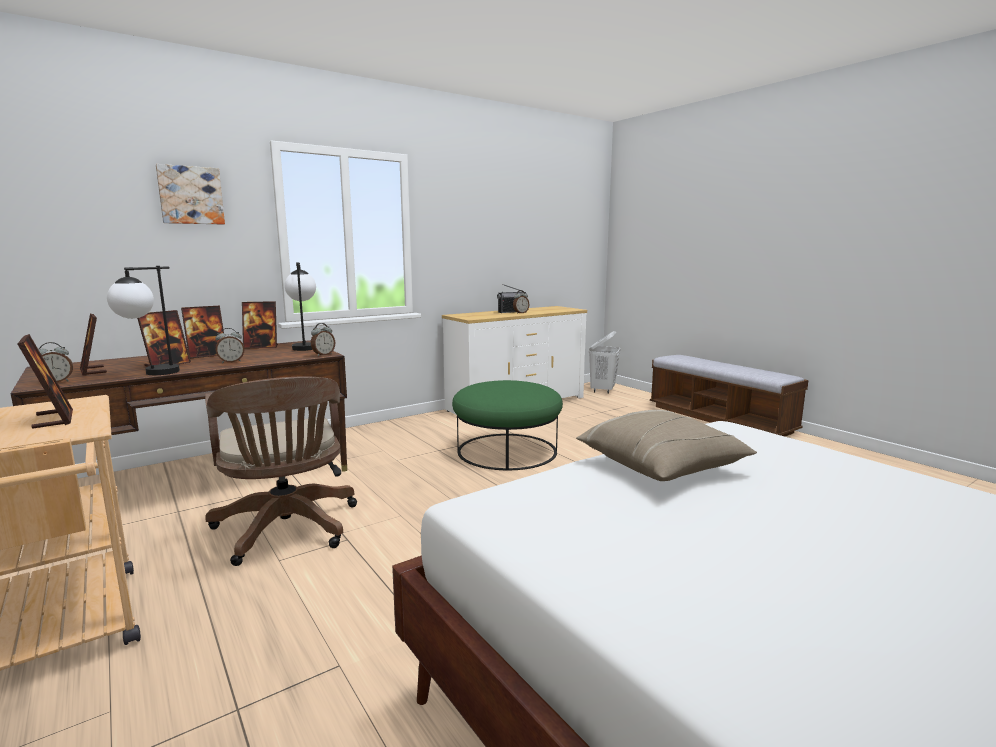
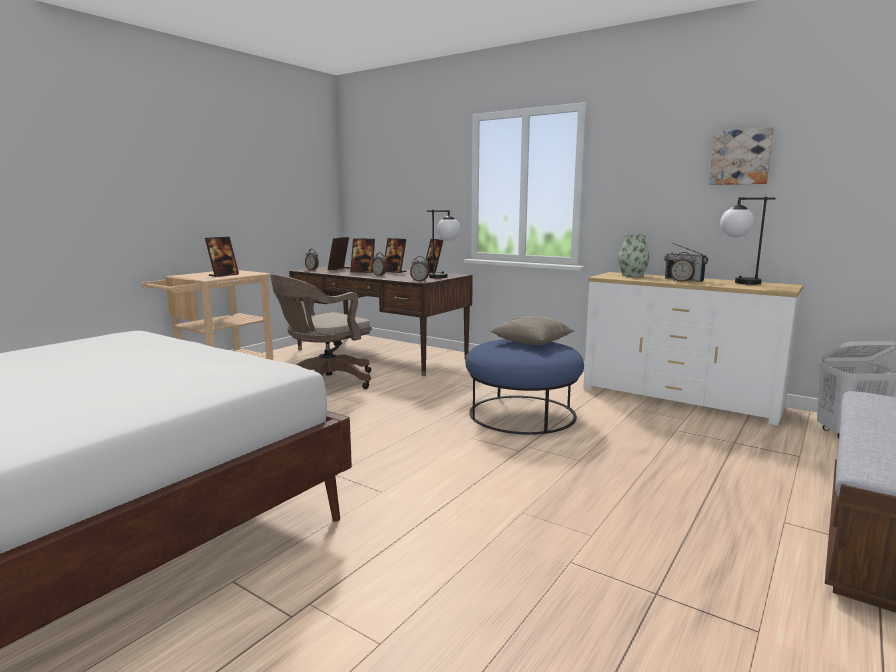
camera: 70 degrees right, 0 degrees up
table lamp [107,266,180,375] -> table lamp moved to [720,197,776,285]
picture [156,164,225,225] -> picture moved to [709,127,774,185]
green ottoman [452,380,563,470] -> blue ottoman [465,339,584,435]
beige pillow [576,410,757,481] -> beige pillow moved to [490,316,575,345]
none -> vase [618,234,650,277]

